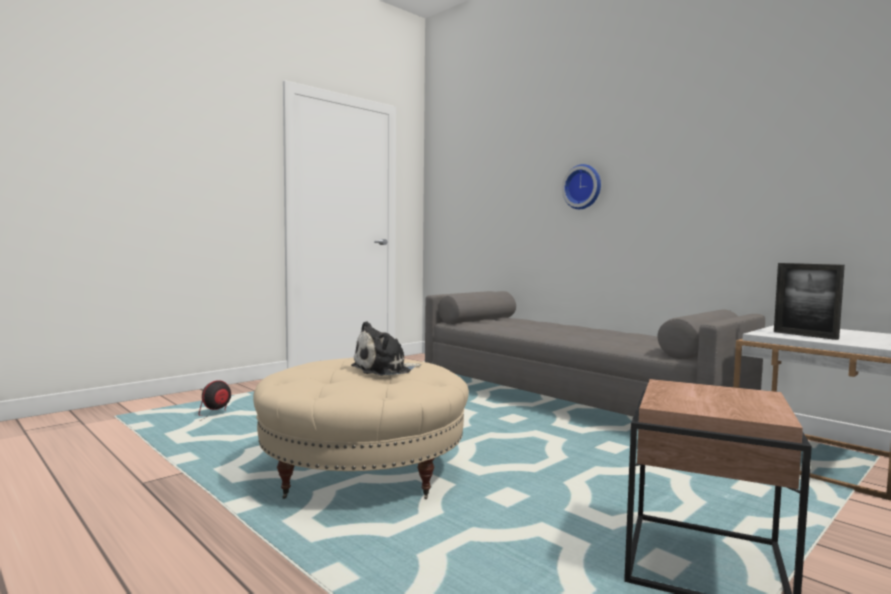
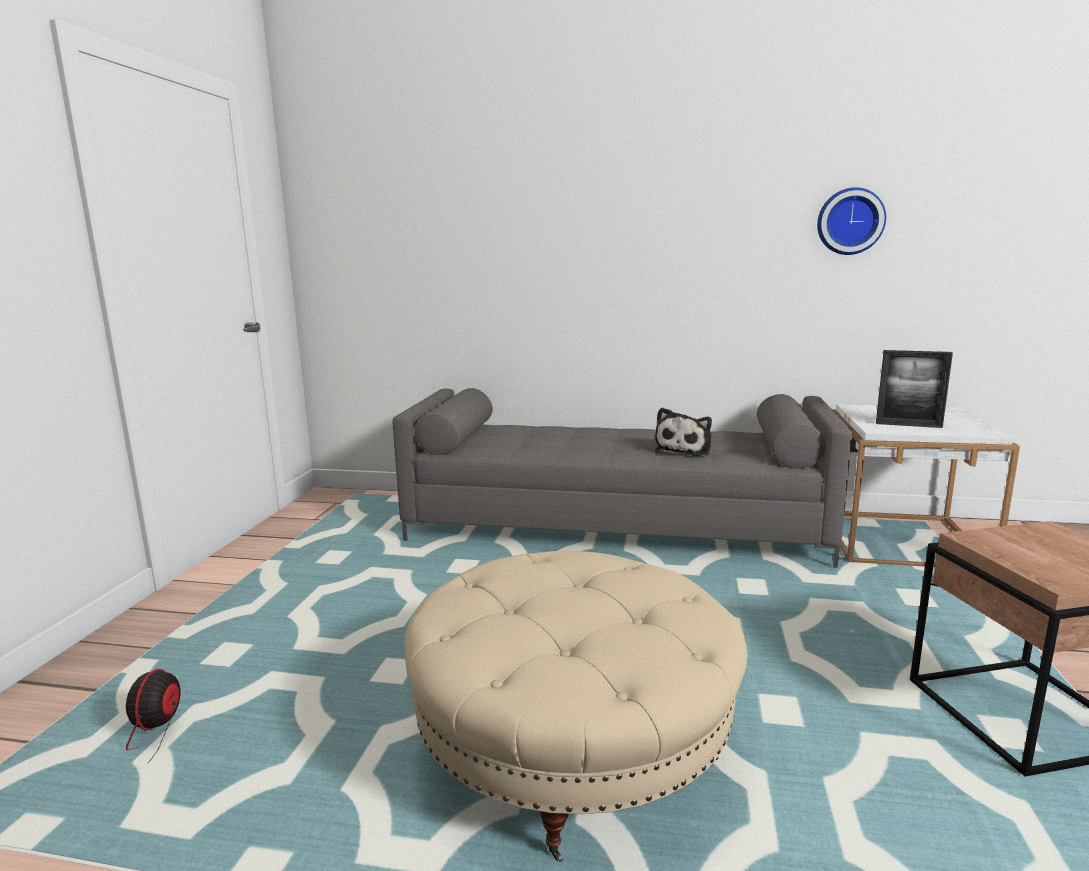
camera: 35 degrees left, 10 degrees up
plush toy [351,321,421,376] -> plush toy moved to [655,408,712,456]
wall clock [562,164,601,209] -> wall clock moved to [817,187,886,255]

